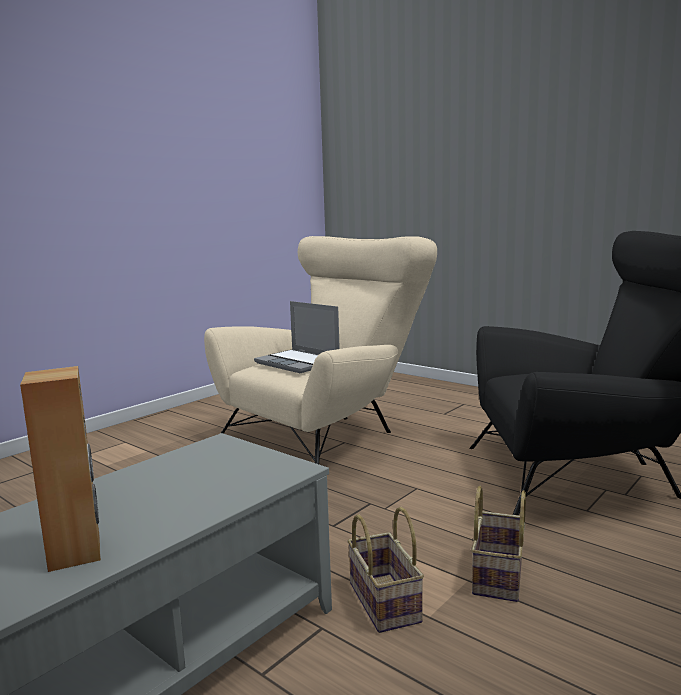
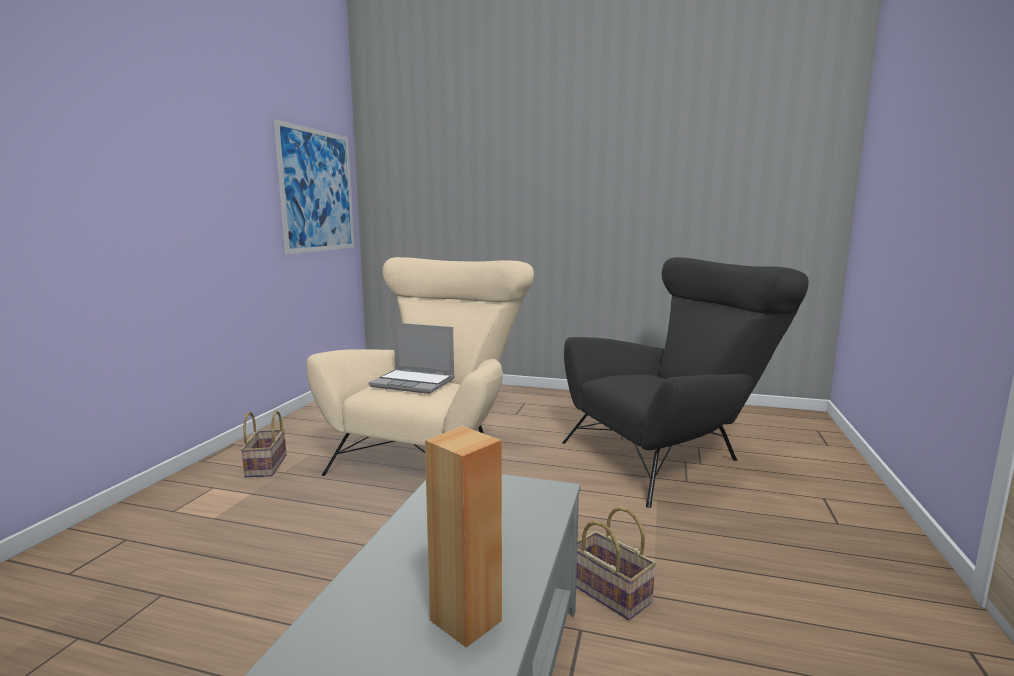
camera: 25 degrees left, 0 degrees up
basket [471,486,526,602] -> basket moved to [240,411,286,477]
none -> picture [274,120,354,254]

